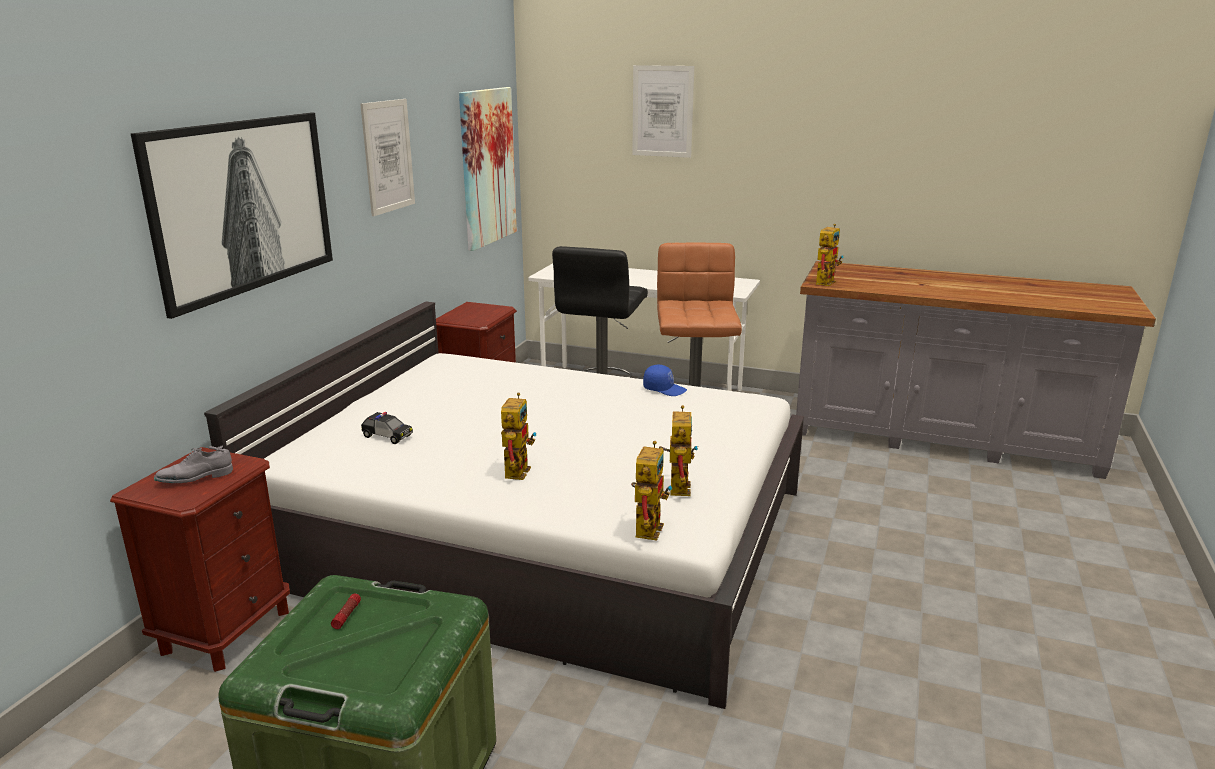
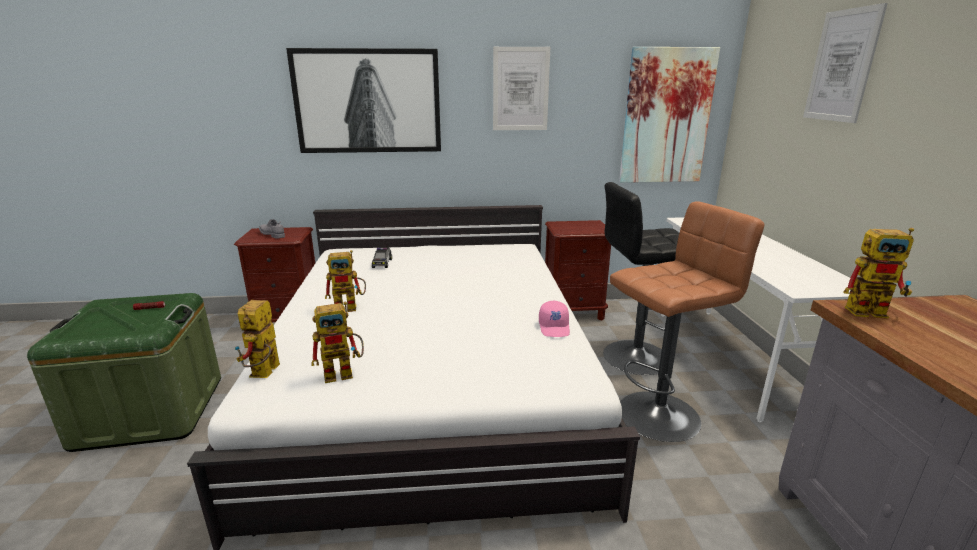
camera: 65 degrees right, 0 degrees up
toy robot [631,441,672,540] -> toy robot turned 105 degrees clockwise [235,300,280,378]
blue cap [643,365,687,396] -> pink cap [539,301,570,337]

